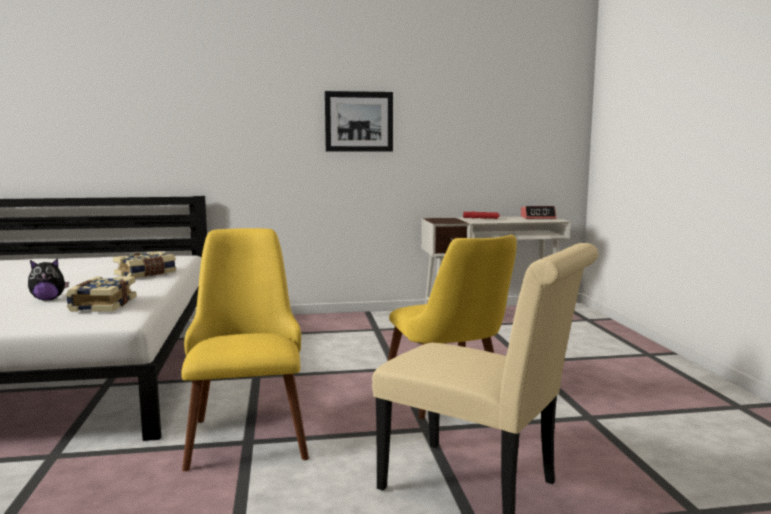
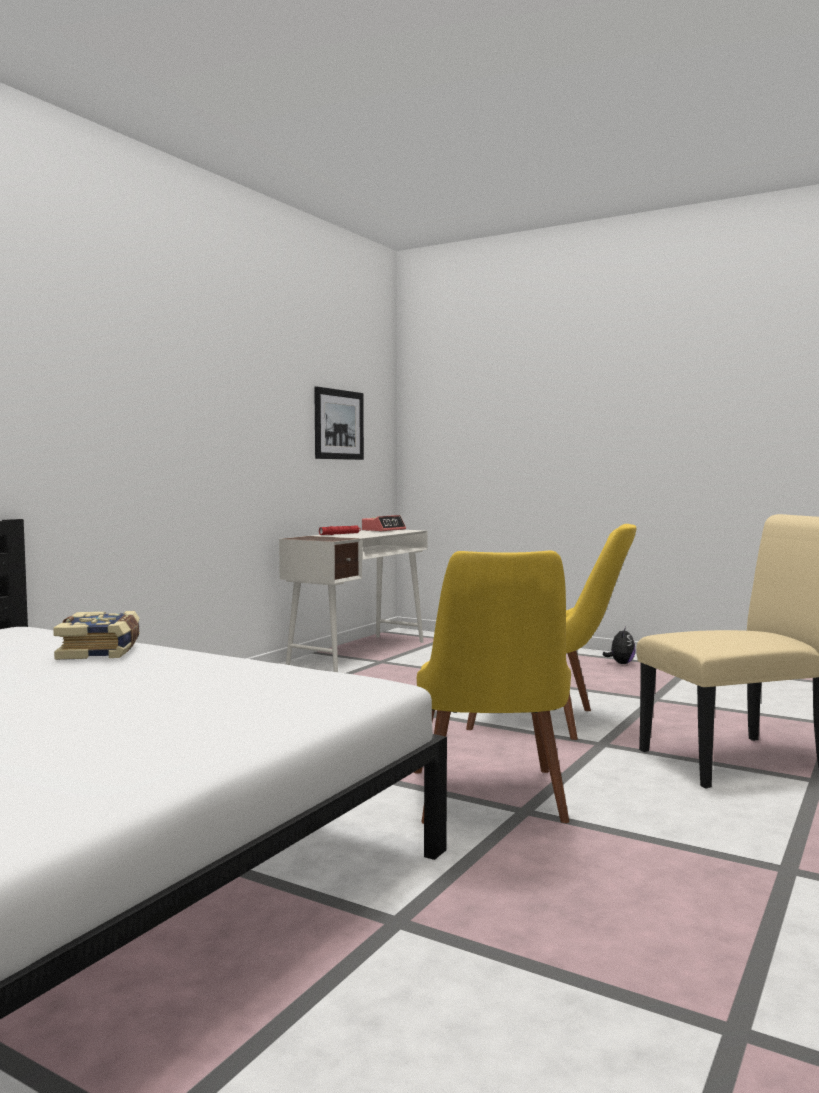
camera: 50 degrees left, 5 degrees down
plush toy [28,259,69,300] -> plush toy moved to [603,627,636,664]
book [66,277,137,312] -> none
yellow chair [181,228,309,471] -> yellow chair turned 120 degrees counterclockwise [414,551,571,824]
picture [325,91,393,152] -> picture moved to [314,387,364,460]

